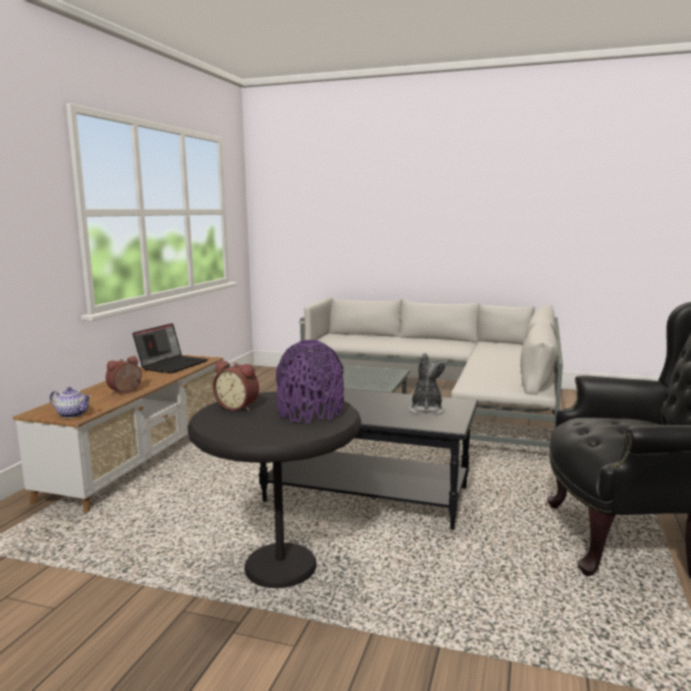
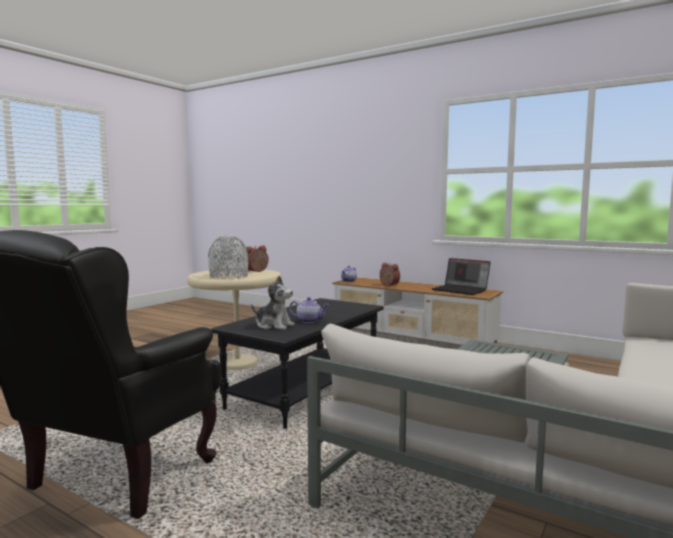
camera: 105 degrees right, 5 degrees down
black side table [187,391,361,588] -> beige side table [187,269,282,370]
purple vase [276,340,344,423] -> grey vase [208,235,249,279]
none -> teapot [289,297,329,323]

